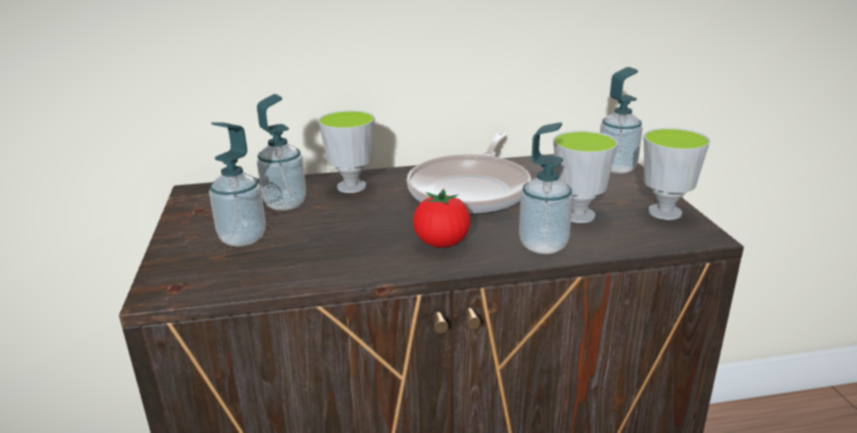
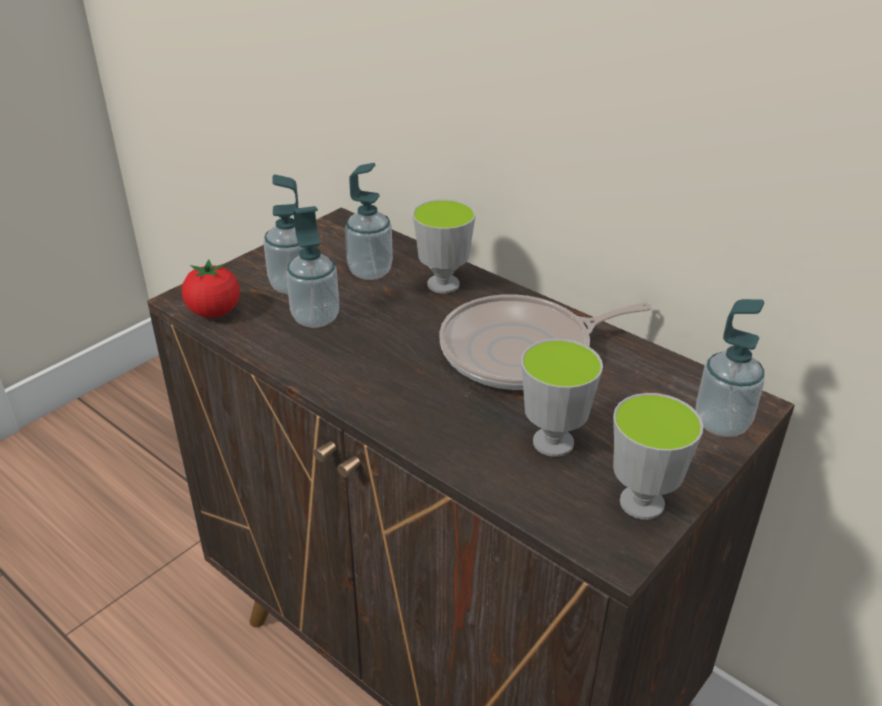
camera: 50 degrees right, 10 degrees up
tomato [413,189,471,248] -> tomato moved to [182,259,240,318]
soap dispenser [519,122,573,254] -> soap dispenser moved to [286,206,339,328]

